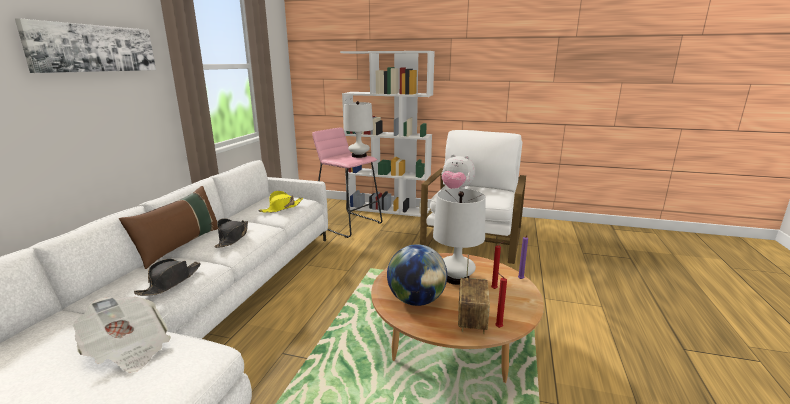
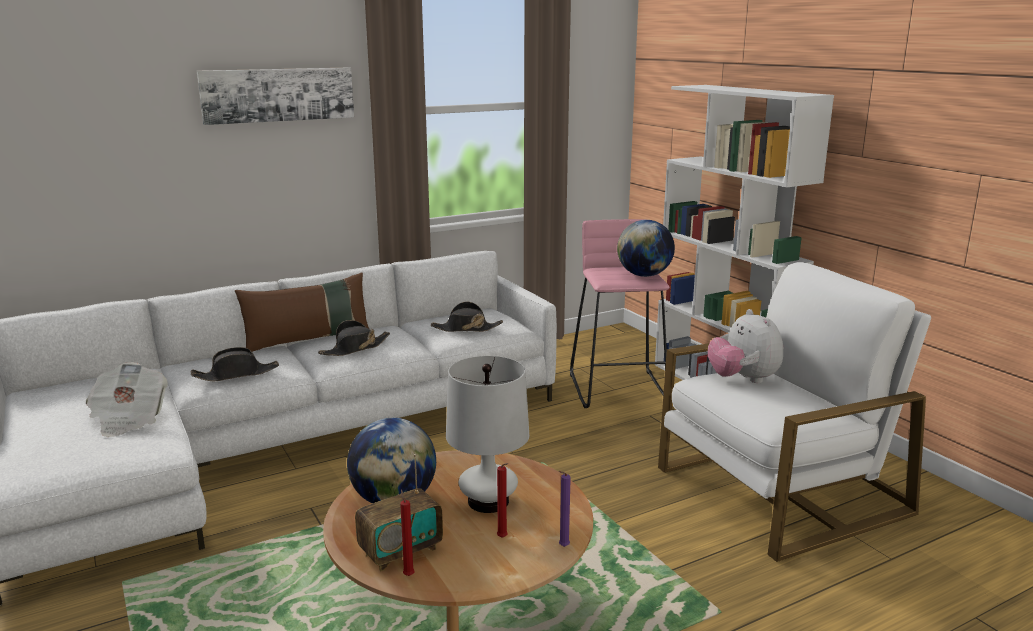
camera: 45 degrees right, 0 degrees up
yellow hat [259,191,303,213] -> black hat [431,302,503,332]
white table lamp [343,101,373,158] -> globe [617,220,675,277]

